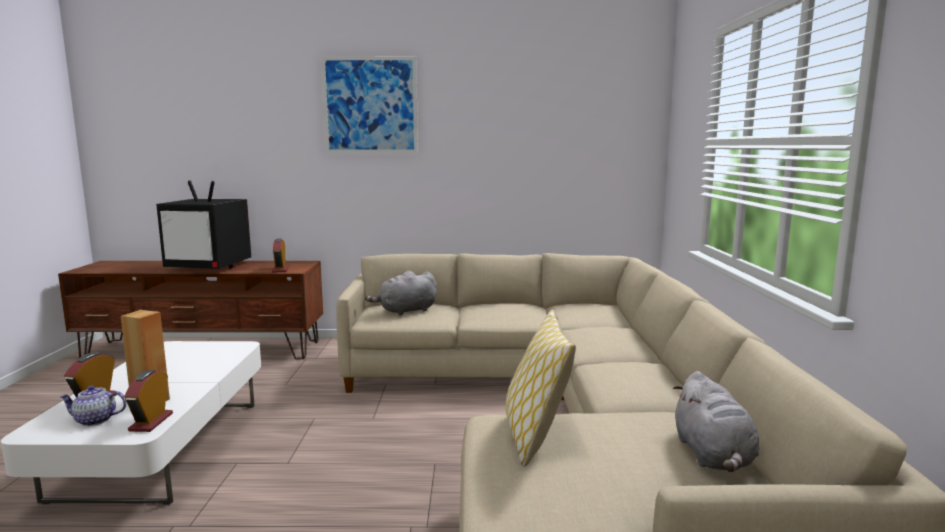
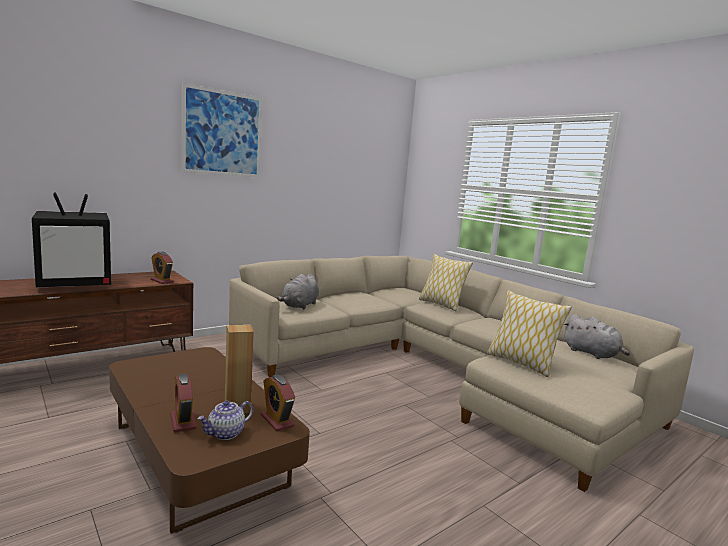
camera: 40 degrees left, 0 degrees up
white coffee table [1,341,261,504] -> brown coffee table [109,347,310,534]
none -> pillow [419,254,473,312]

